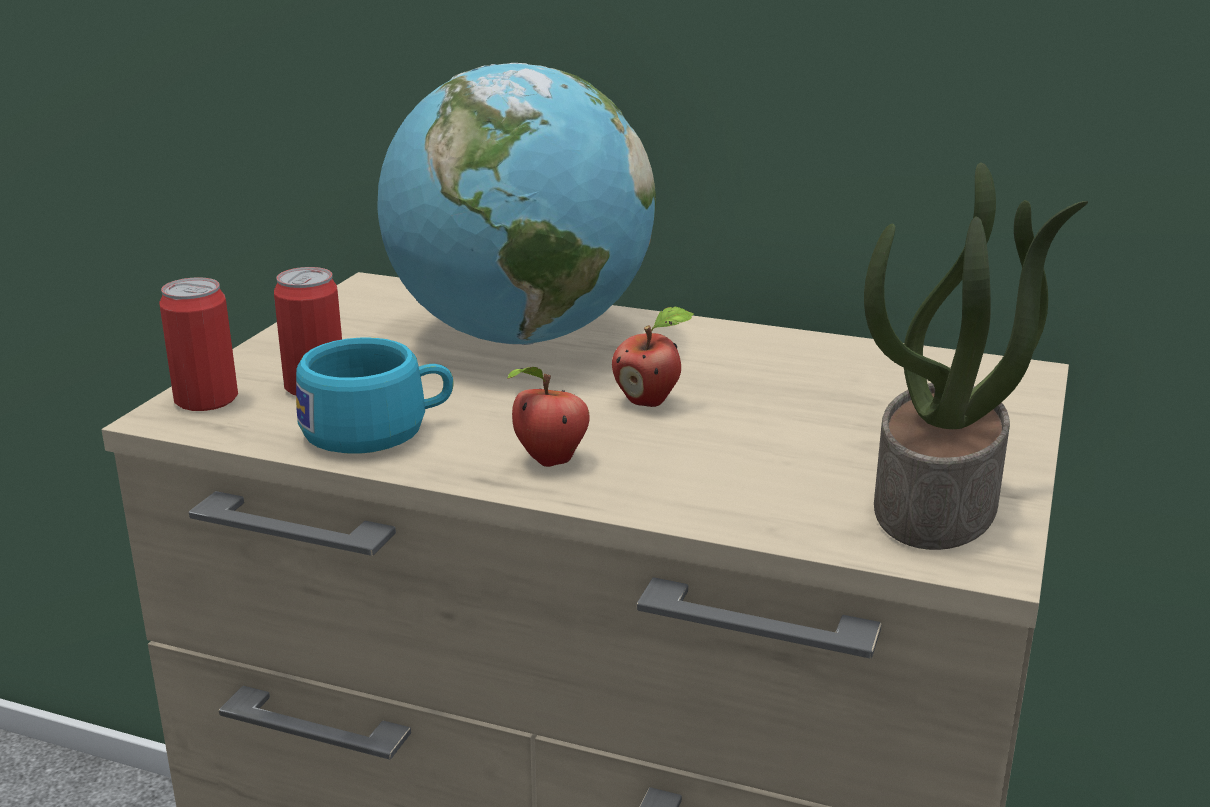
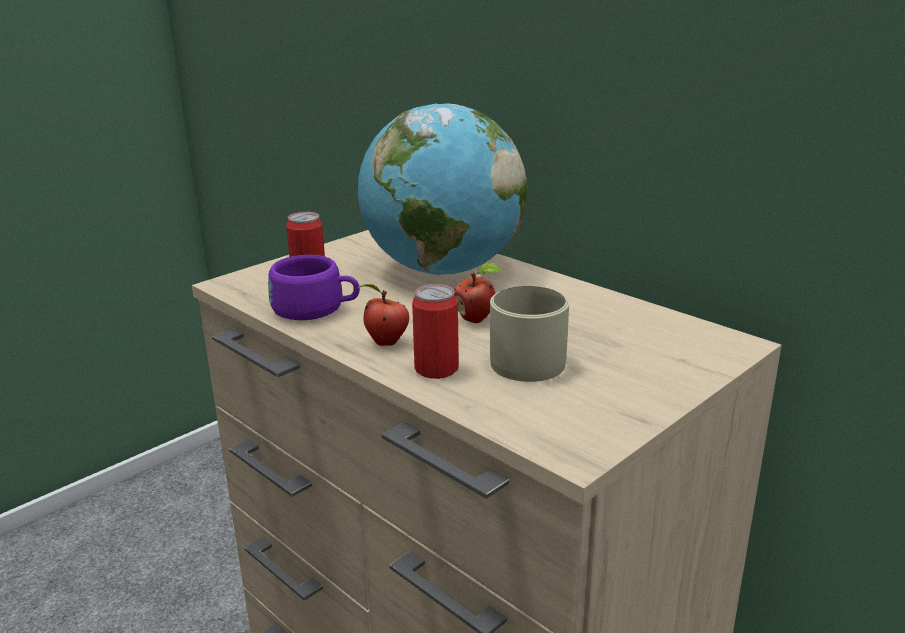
camera: 25 degrees right, 0 degrees up
can [159,277,238,411] -> can moved to [412,284,459,379]
turquoise cup [296,337,453,454] -> purple cup [268,255,360,320]
potted plant [864,162,1088,550] -> none
none -> beige mug [490,286,569,382]

